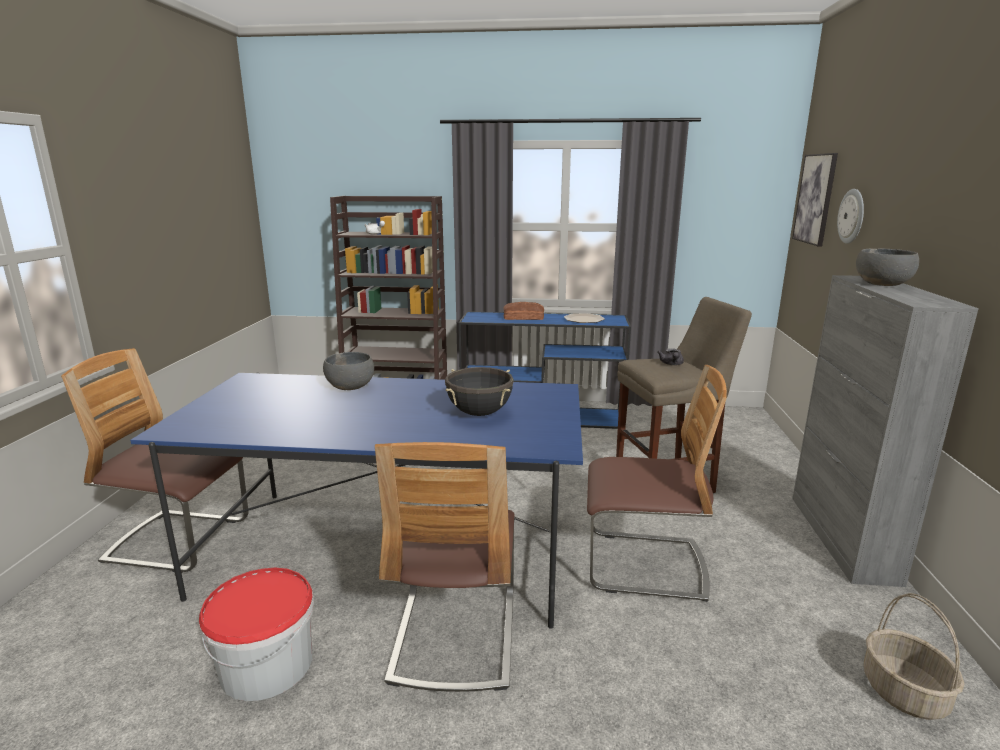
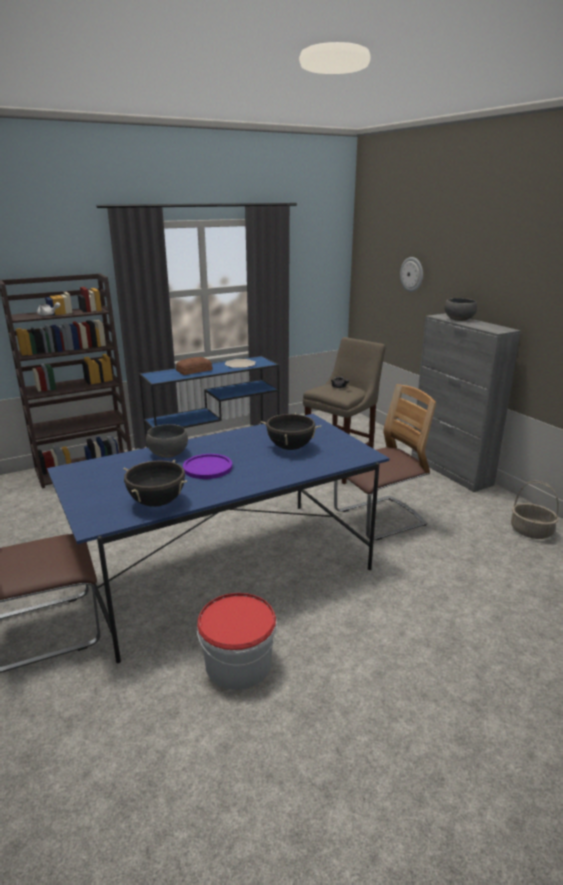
camera: 35 degrees left, 5 degrees up
chair [375,442,515,692] -> none
picture [792,153,838,247] -> none
none -> black cooking pot [124,459,187,507]
none -> purple plate [183,454,232,479]

